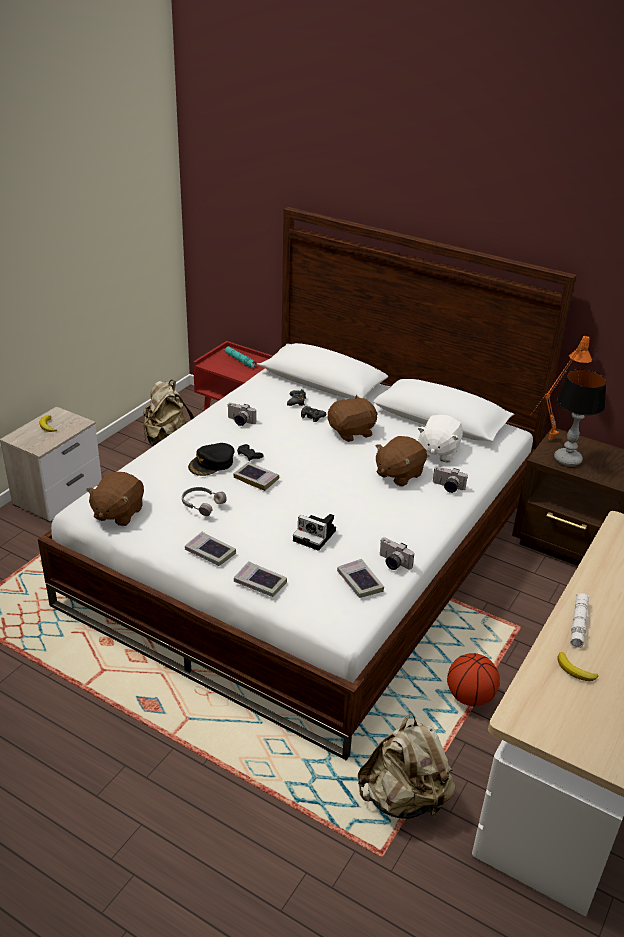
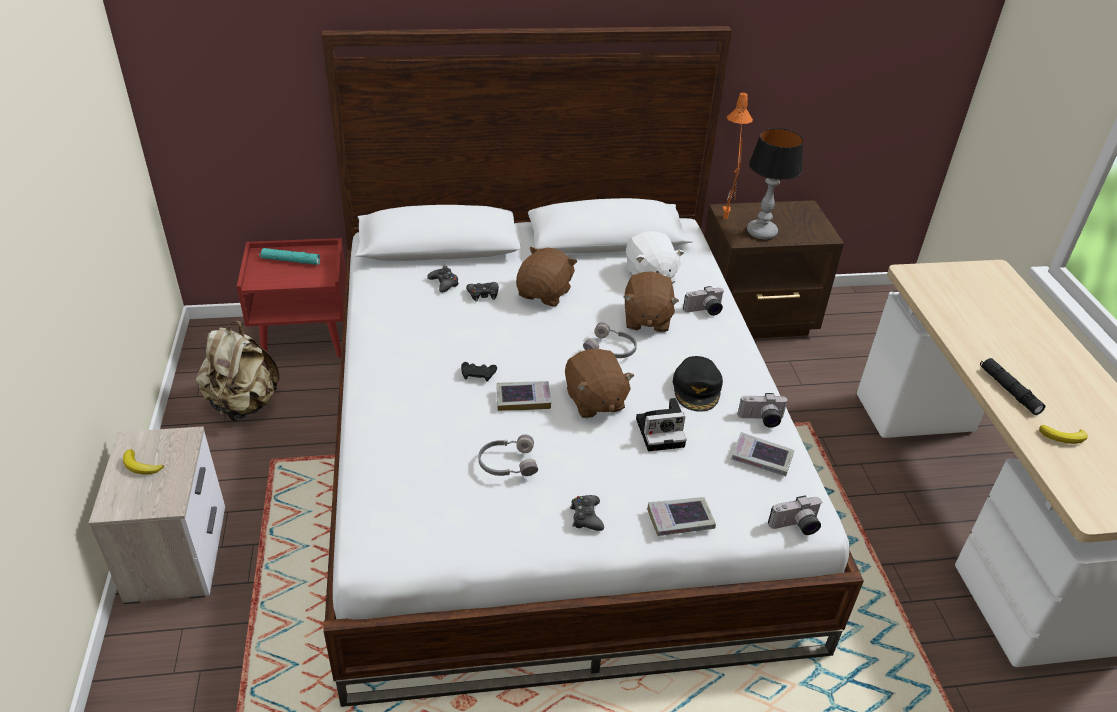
camera: 40 degrees left, 5 degrees up
brown plush toy [86,472,144,526] -> brown plush toy moved to [565,348,634,418]
book [185,532,236,566] -> black game controller [570,495,604,531]
black cap [188,443,234,476] -> black cap moved to [673,356,723,412]
camera [227,403,256,426] -> camera moved to [768,495,823,535]
beige backpack [358,714,455,819] -> none
basketball [447,653,500,706] -> none
white flashlight [570,593,589,648] -> black flashlight [980,358,1045,415]
none -> grey headphones [583,322,637,358]

